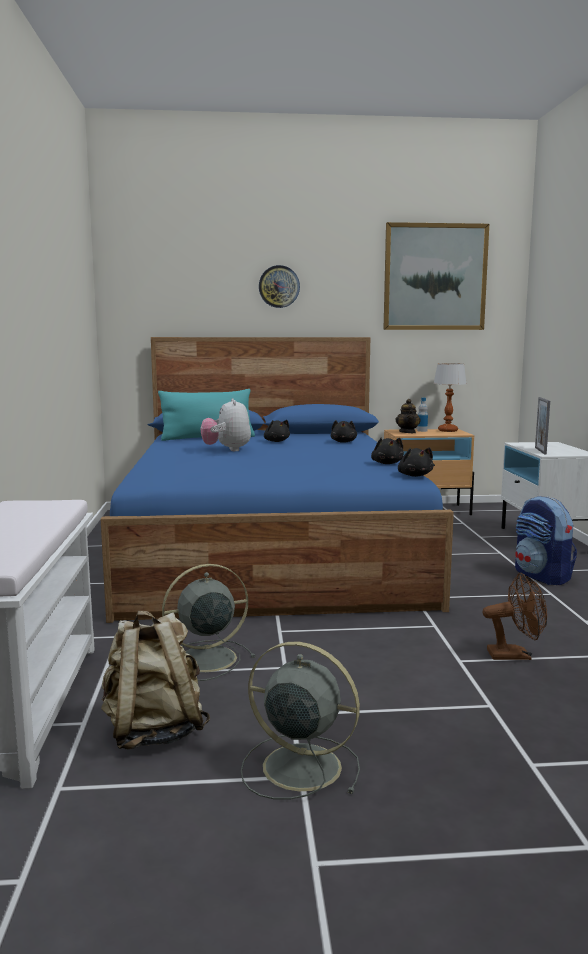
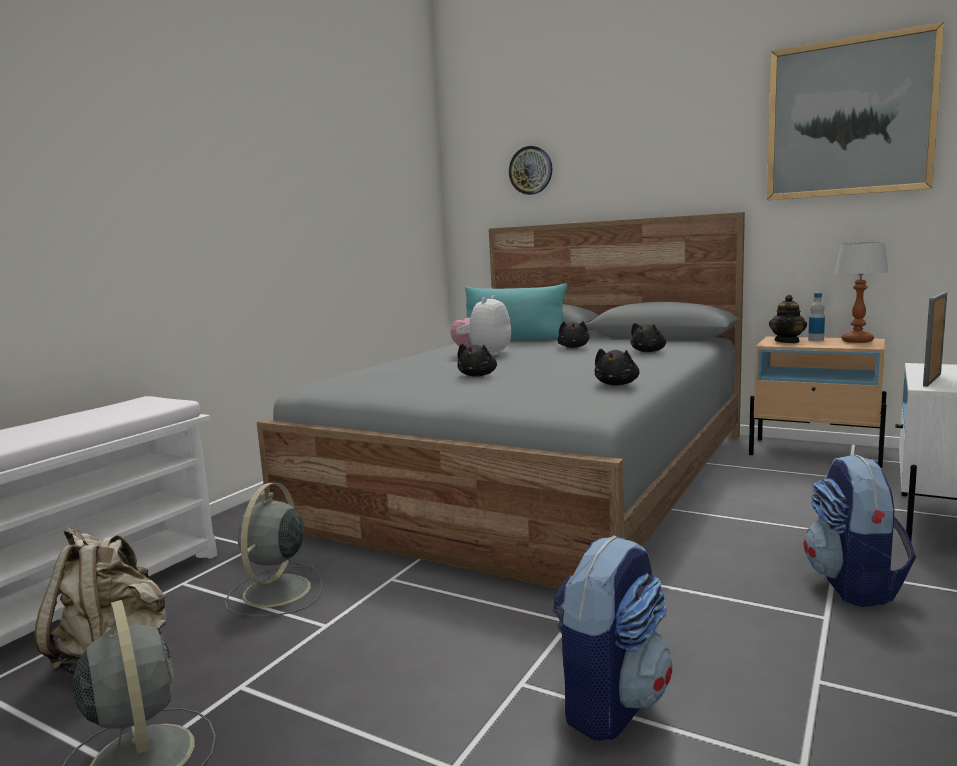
camera: 35 degrees right, 0 degrees up
blue bed [101,337,454,623] -> grey bed [257,212,745,589]
grey fan [162,564,255,681] -> grey fan turned 90 degrees counterclockwise [225,483,322,616]
wall clock [259,265,300,308] -> wall clock moved to [509,146,552,195]
black plush toy [398,448,434,477] -> black plush toy moved to [457,344,497,377]
brown fan [483,573,547,660] -> backpack [552,535,672,741]

